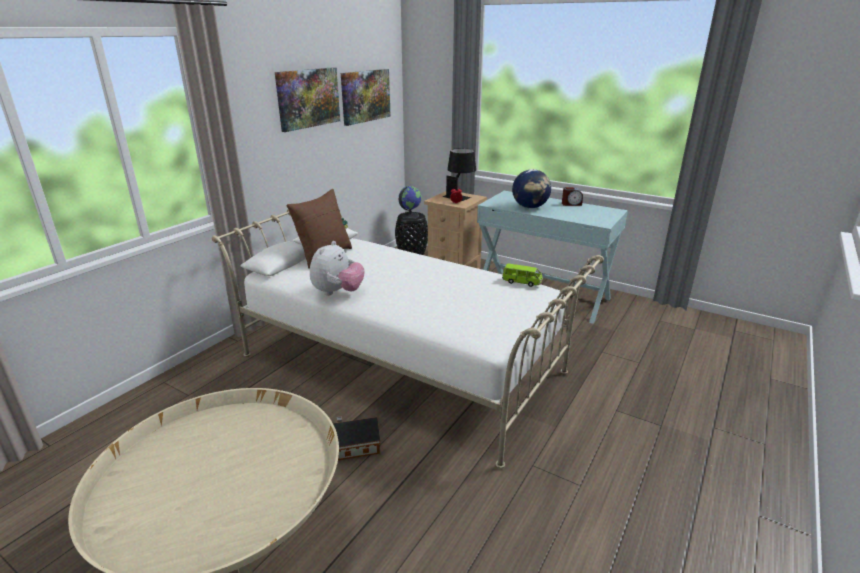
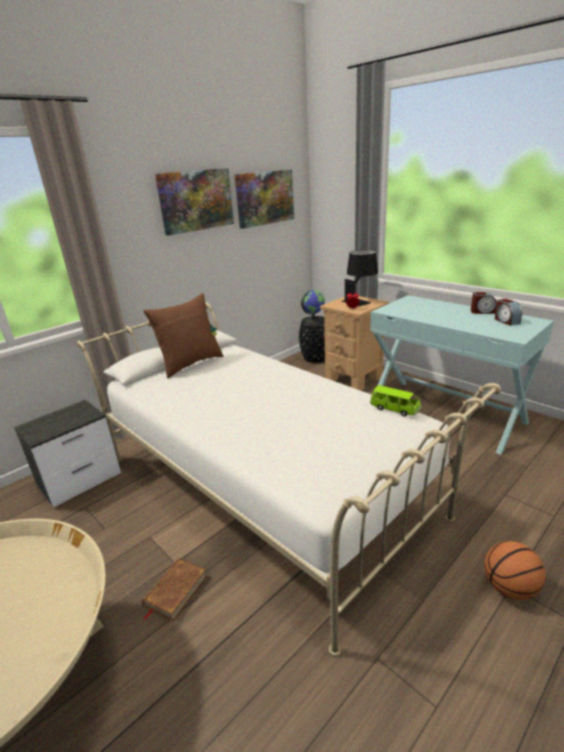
camera: 15 degrees right, 0 degrees up
plush toy [310,241,365,296] -> none
toy house [333,416,380,460] -> brown book [142,558,207,621]
globe [512,169,551,208] -> none
none -> nightstand [14,400,121,507]
none -> basketball [484,541,546,600]
none -> alarm clock [495,298,522,326]

